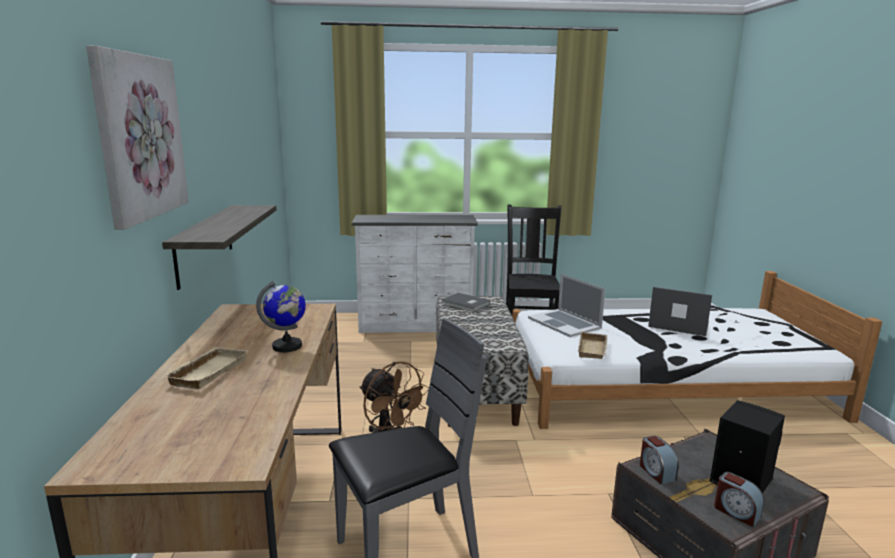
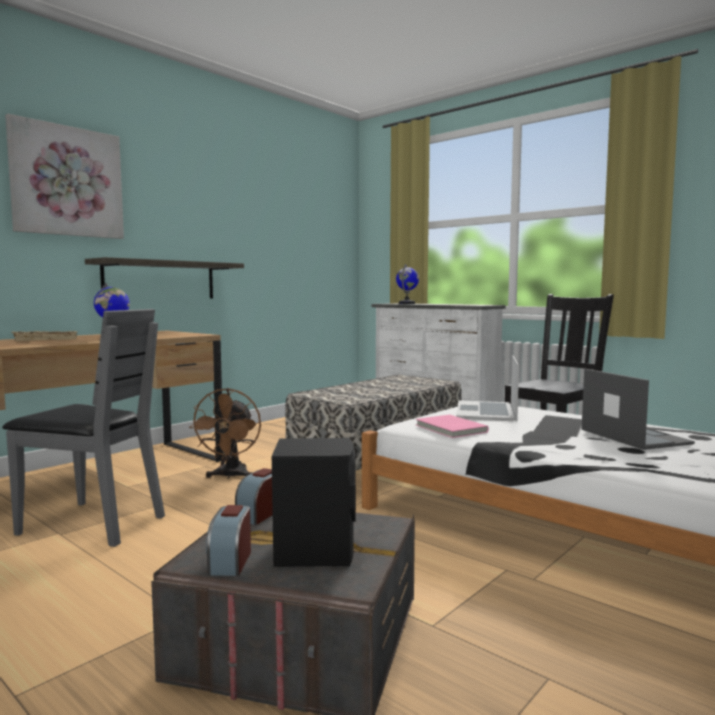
camera: 45 degrees right, 10 degrees down
grey book [441,293,490,312] -> none
beige tray [578,331,607,359] -> pink book [415,415,489,438]
none -> globe [396,264,419,304]

